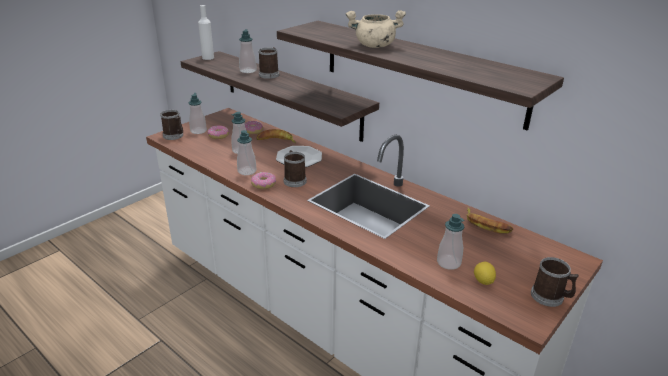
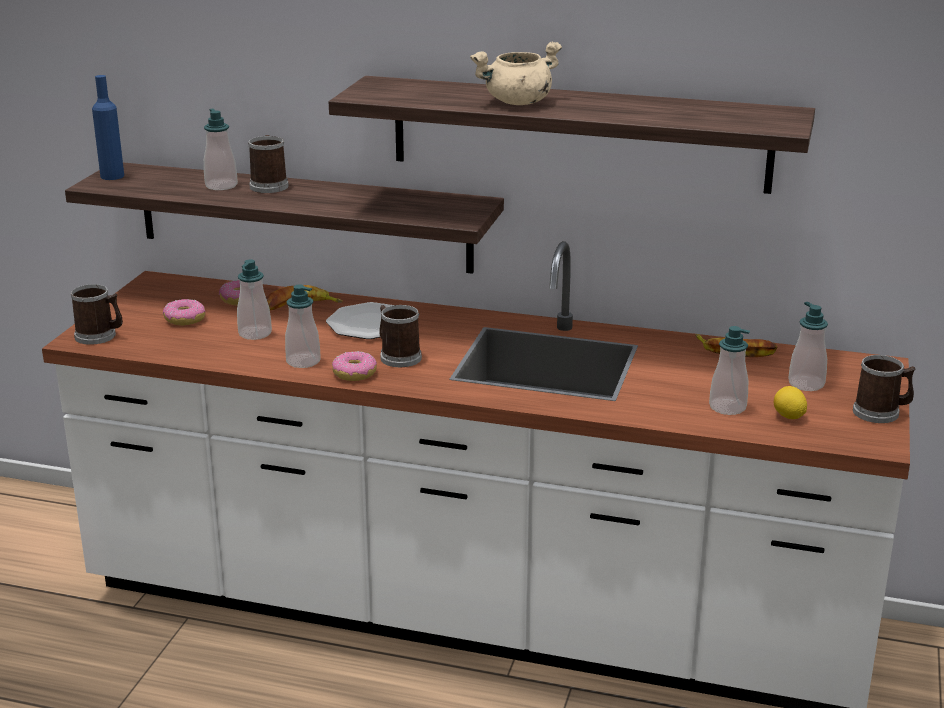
camera: 25 degrees left, 5 degrees down
soap dispenser [189,93,207,134] -> soap dispenser moved to [788,302,828,391]
white bottle [198,5,214,60] -> blue bottle [92,75,124,180]

